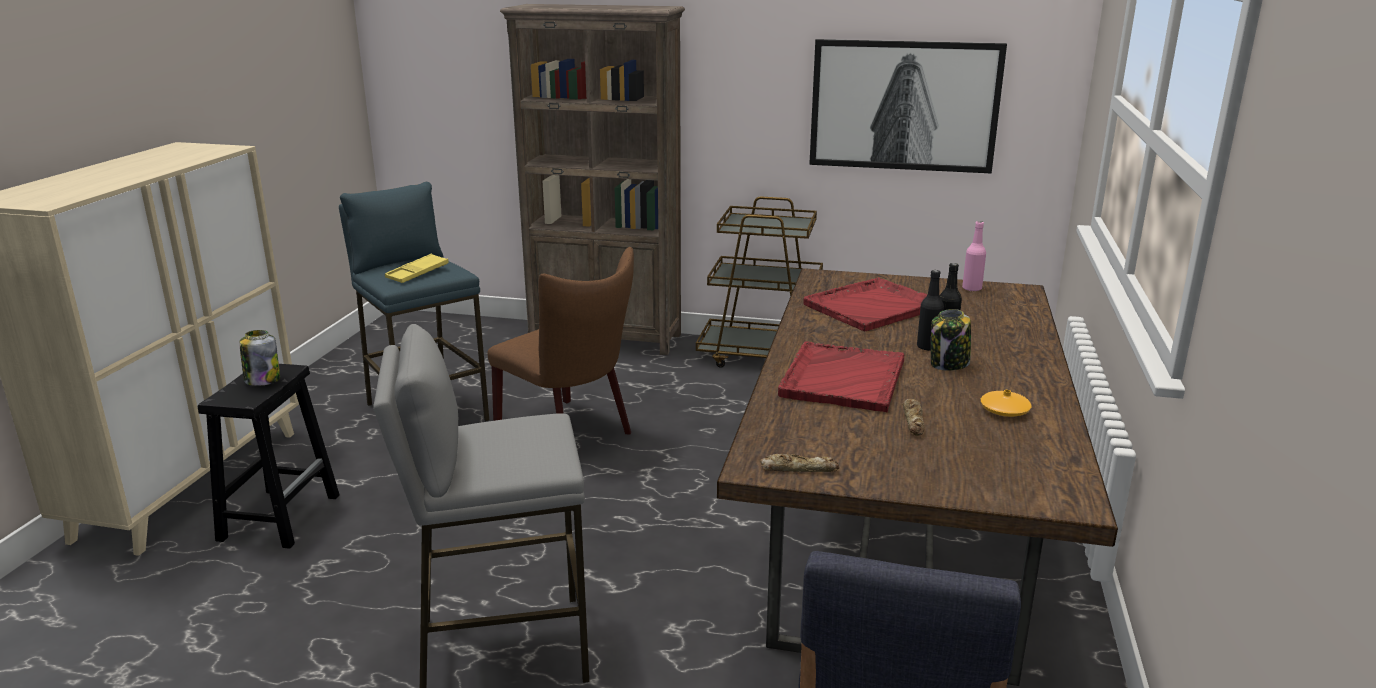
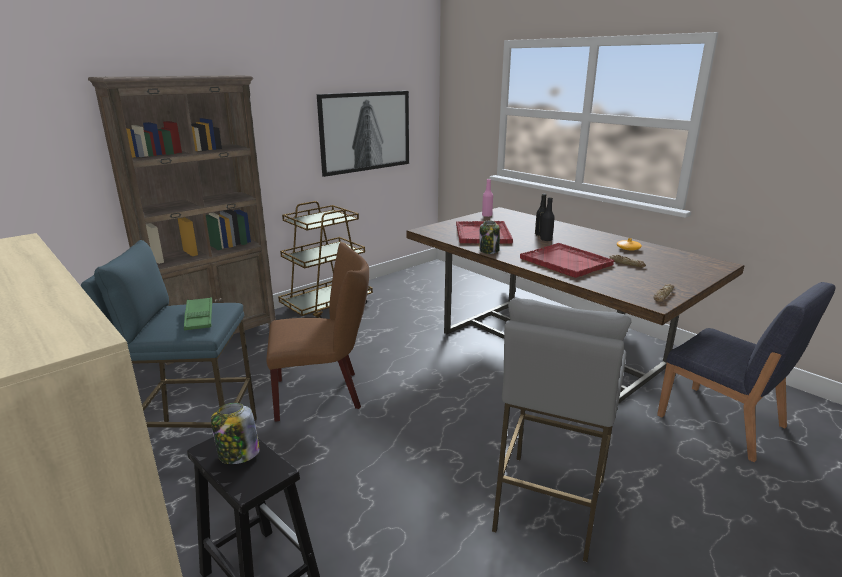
camera: 55 degrees left, 0 degrees up
yellow tray [385,254,449,283] -> green tray [184,297,212,330]
jar [931,309,971,371] -> jar moved to [480,220,500,254]

